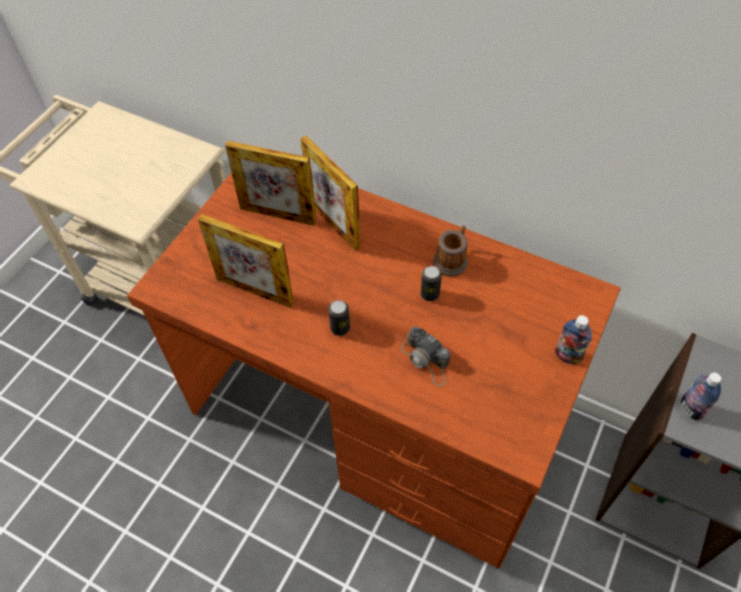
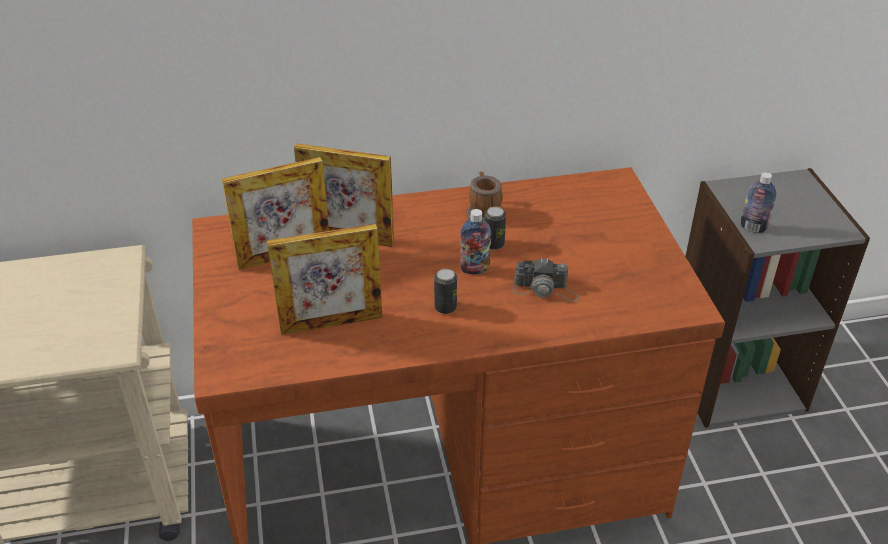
camera: 40 degrees left, 15 degrees down
bottle [555,315,592,364] -> bottle moved to [460,209,491,274]

